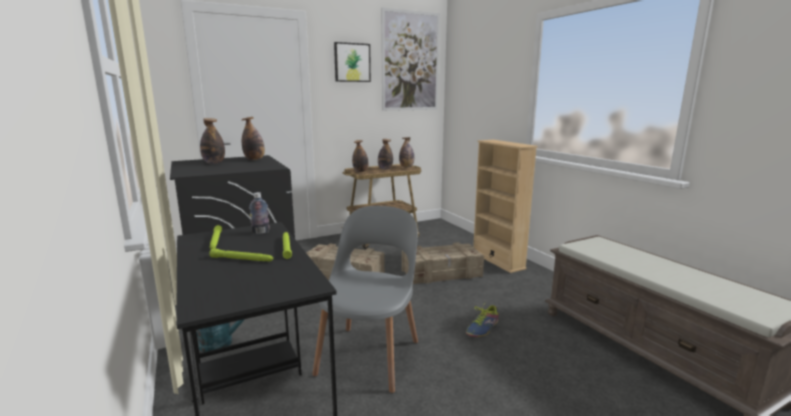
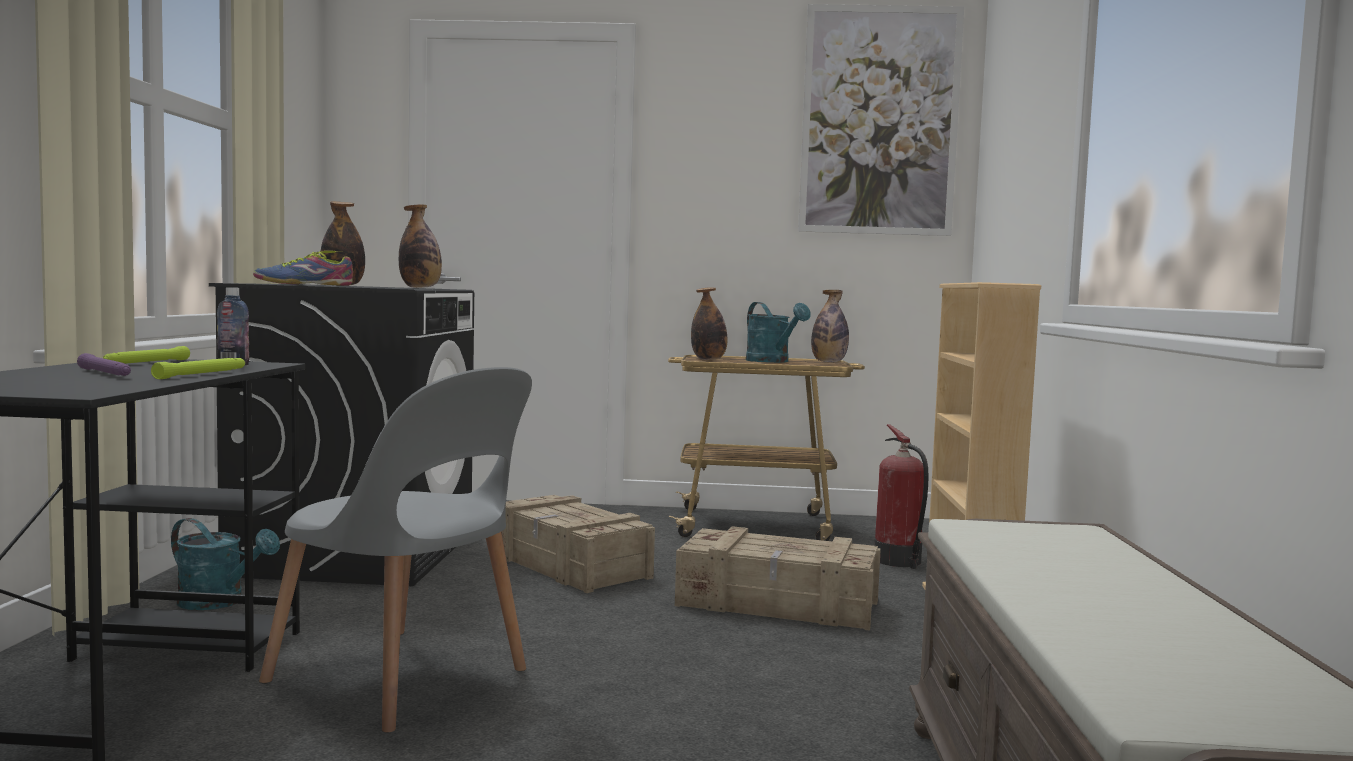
camera: 30 degrees right, 10 degrees down
green flashlight [209,248,273,261] -> purple flashlight [77,353,131,376]
grey chair [312,206,418,393] -> grey chair turned 75 degrees clockwise [259,367,532,733]
picture [334,42,371,82] -> none
bottle [378,139,393,170] -> turquoise watering can [746,302,811,363]
shoe [466,302,498,337] -> shoe moved to [253,251,353,286]
none -> fire extinguisher [874,424,929,569]

